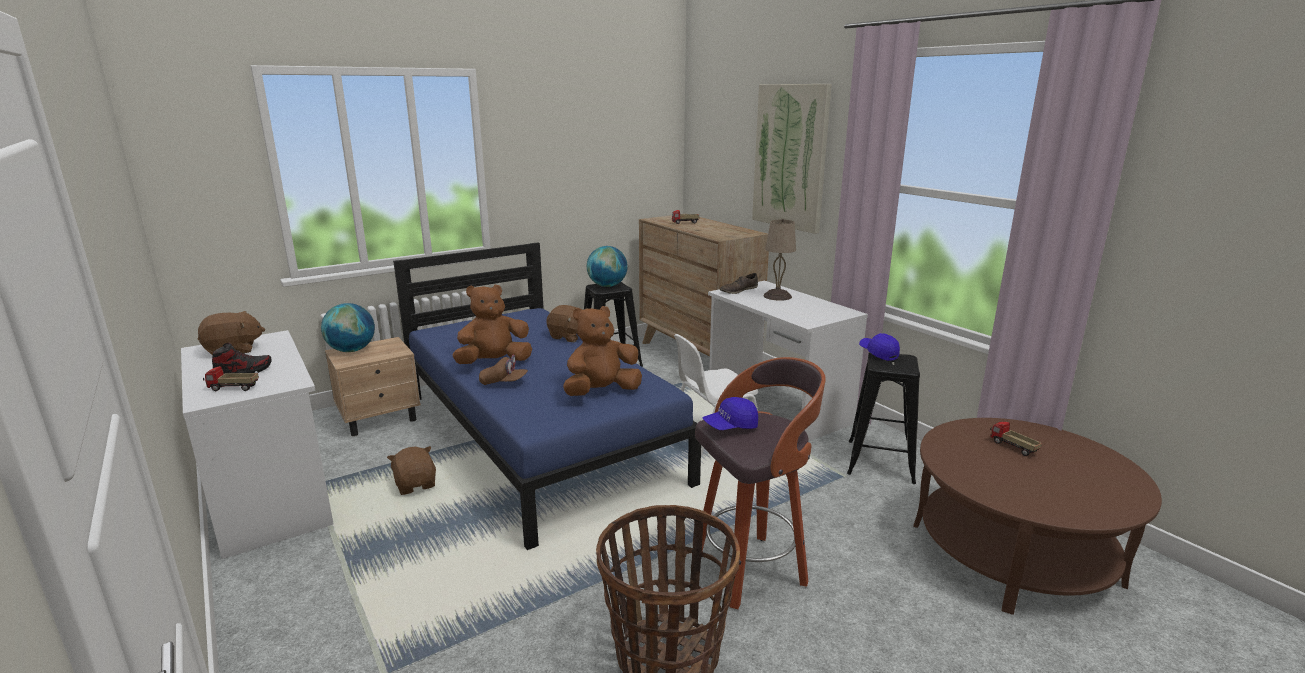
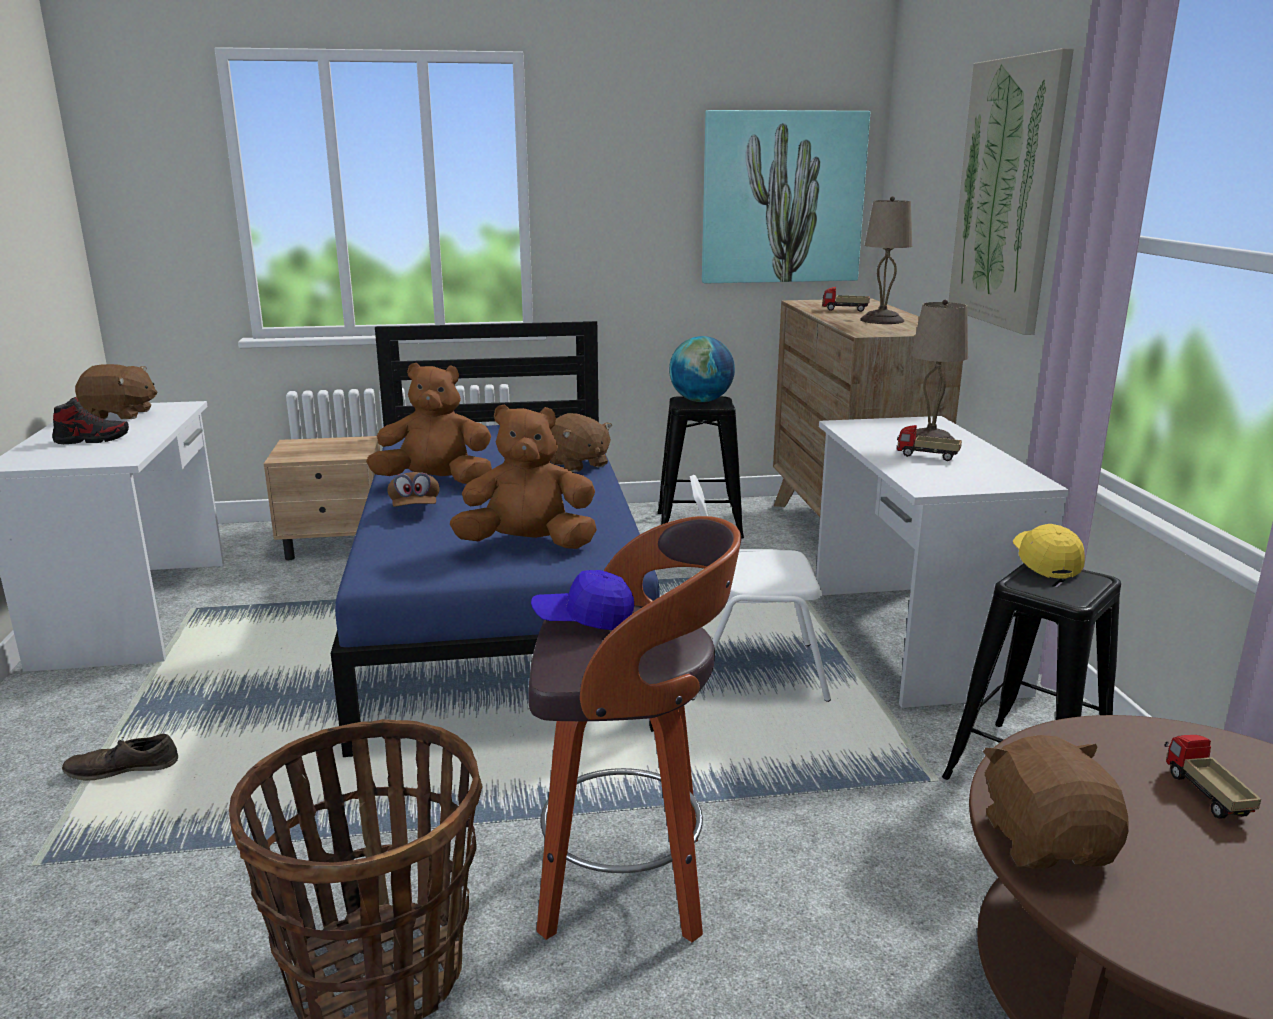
camera: 25 degrees right, 0 degrees up
toy truck [203,366,259,391] -> toy truck moved to [897,425,962,461]
globe [321,303,375,352] -> none
brown plush toy [387,446,436,495] -> brown plush toy moved to [983,735,1129,869]
brown cap [479,355,528,385] -> brown cap turned 45 degrees clockwise [388,472,440,507]
brown shoe [720,273,758,294] -> brown shoe moved to [62,734,178,781]
blue cap [859,333,900,361] -> yellow cap [1013,524,1085,579]
none -> picture [702,110,870,283]
none -> beige table lamp [860,196,912,324]

